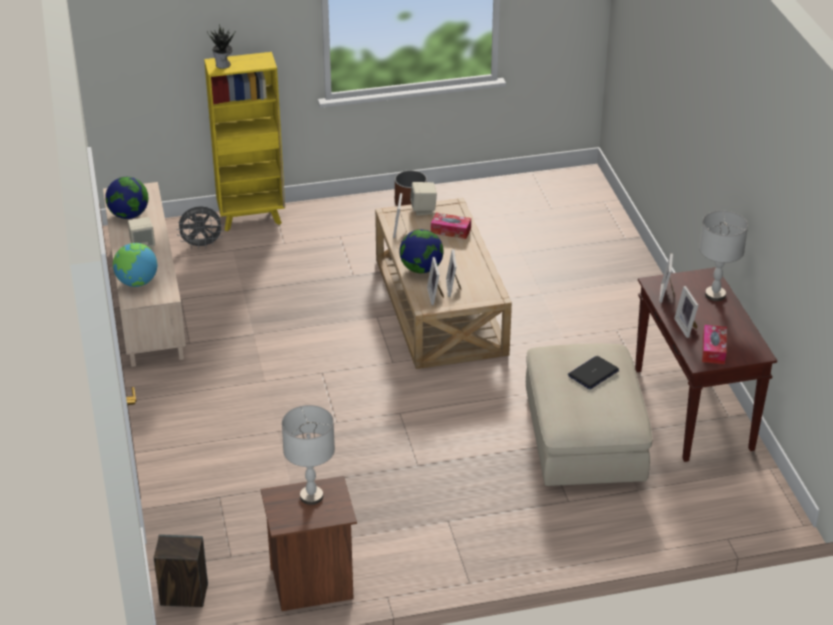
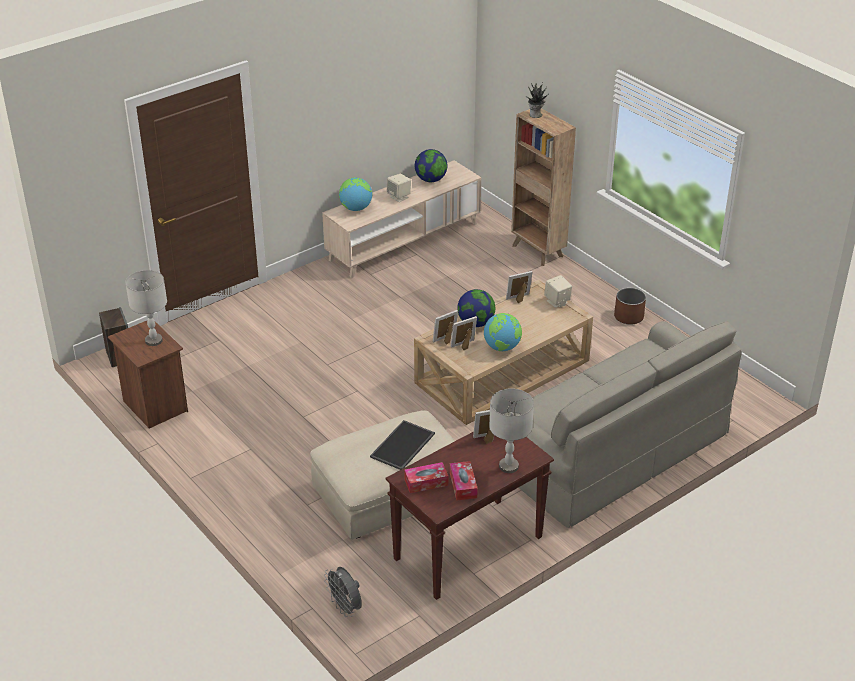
camera: 65 degrees right, 0 degrees up
grey fan [176,206,224,249] -> grey fan moved to [324,567,362,617]
yellow bookcase [204,52,285,232] -> brown bookcase [511,108,576,266]
tissue box [431,213,471,239] -> tissue box moved to [450,461,478,500]
laptop [568,356,619,389] -> tray [370,420,435,470]
picture frame [674,286,699,338] -> none
none -> globe [484,313,522,351]
none -> grey sofa [504,321,742,528]

